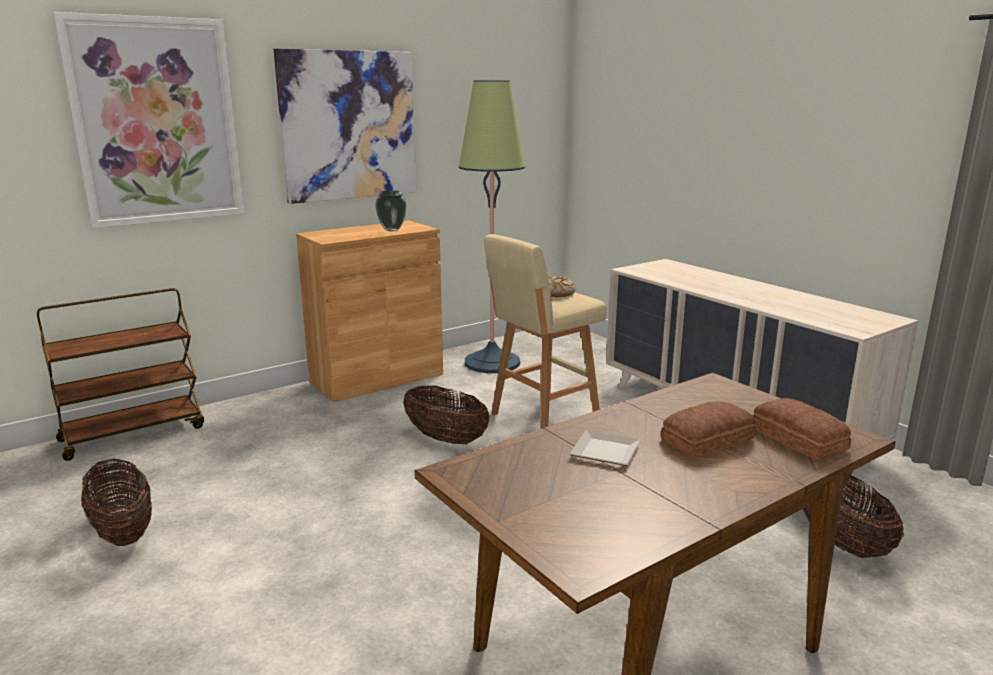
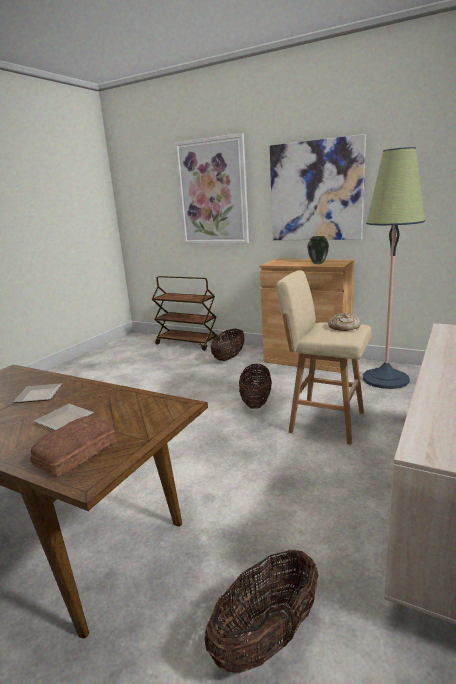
camera: 65 degrees right, 0 degrees up
basket [81,459,152,546] -> basket moved to [211,329,244,361]
bread [660,401,756,458] -> plate [34,404,94,430]

